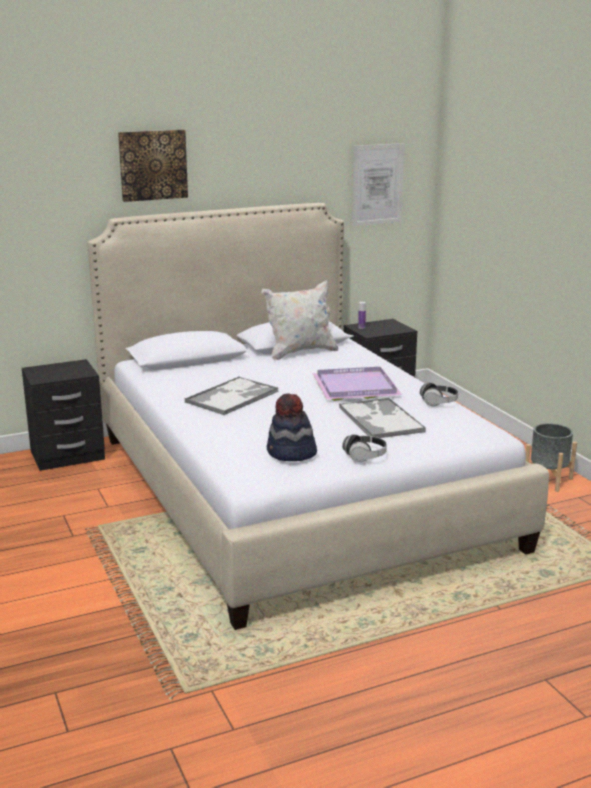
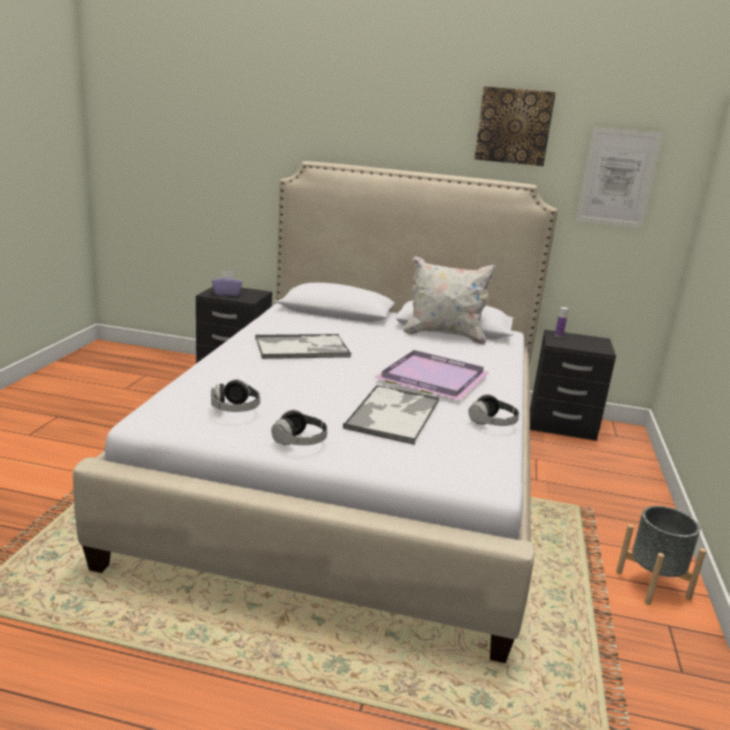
camera: 35 degrees right, 0 degrees up
picture [118,130,188,202] -> picture moved to [474,86,556,166]
hat [267,394,317,461] -> headphones [211,379,260,412]
none -> purple tissue box [212,271,242,296]

